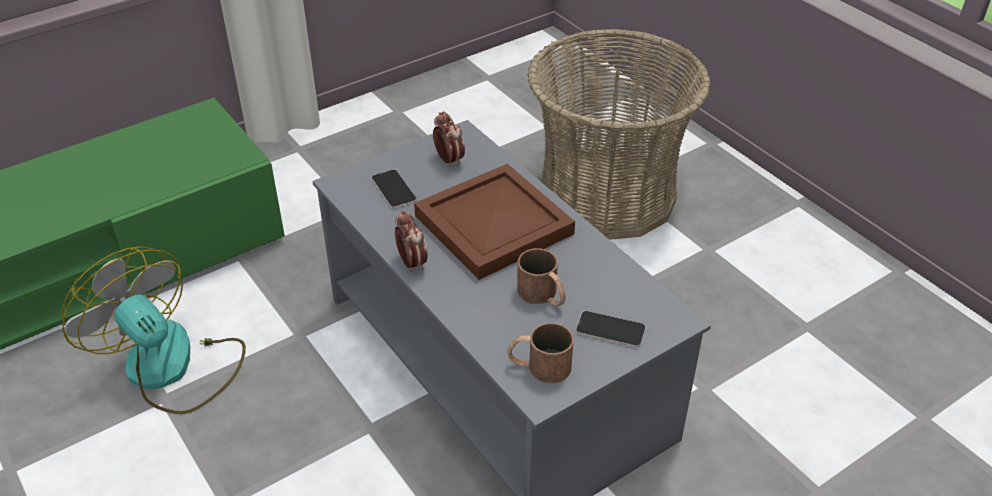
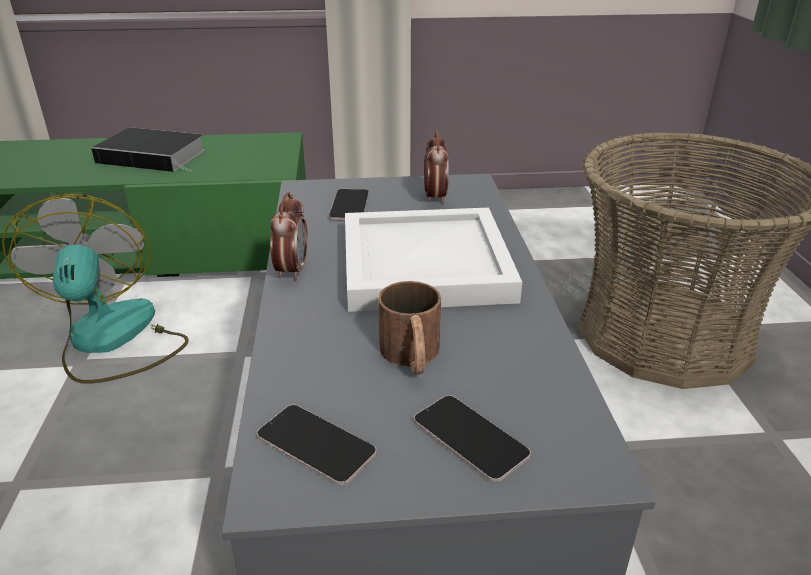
camera: 30 degrees right, 10 degrees down
brown tray [414,164,575,280] -> white tray [345,208,522,312]
brown mug [508,323,574,383] -> phone [257,405,377,485]
none -> book [91,128,205,172]

